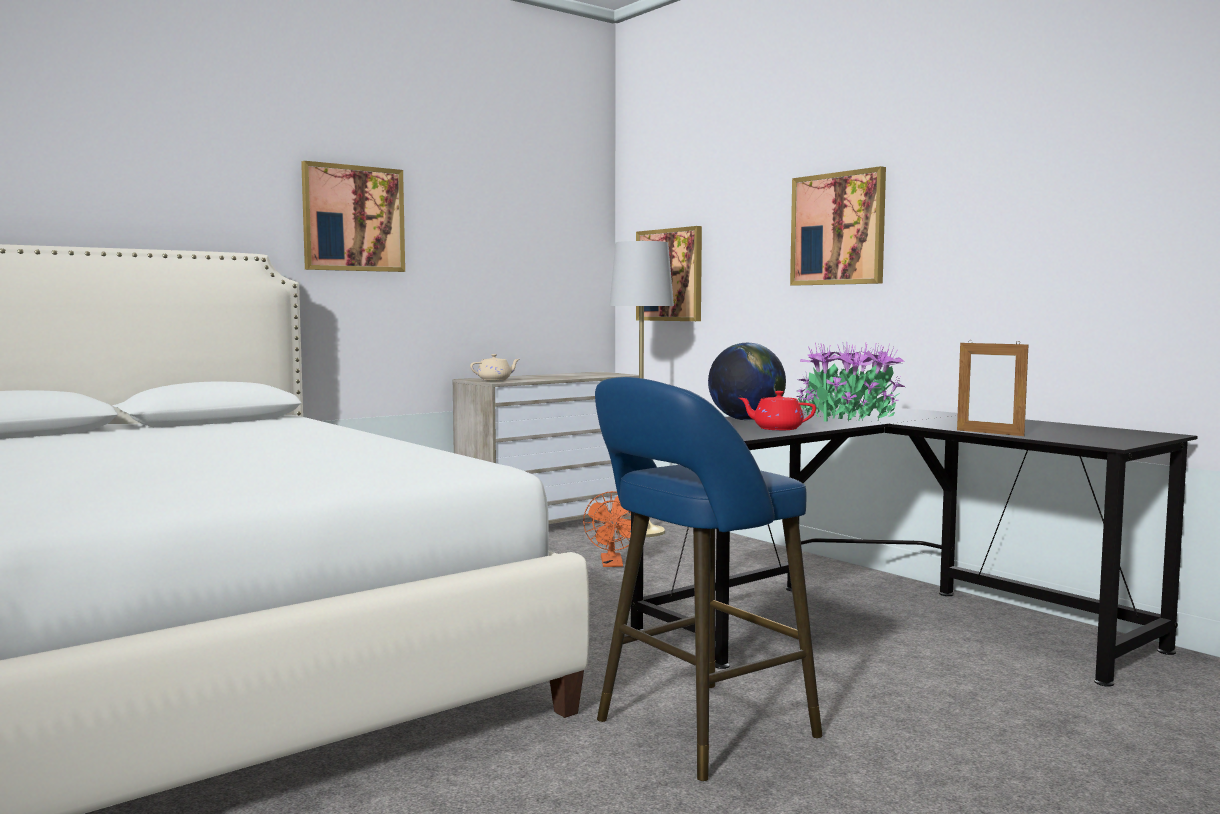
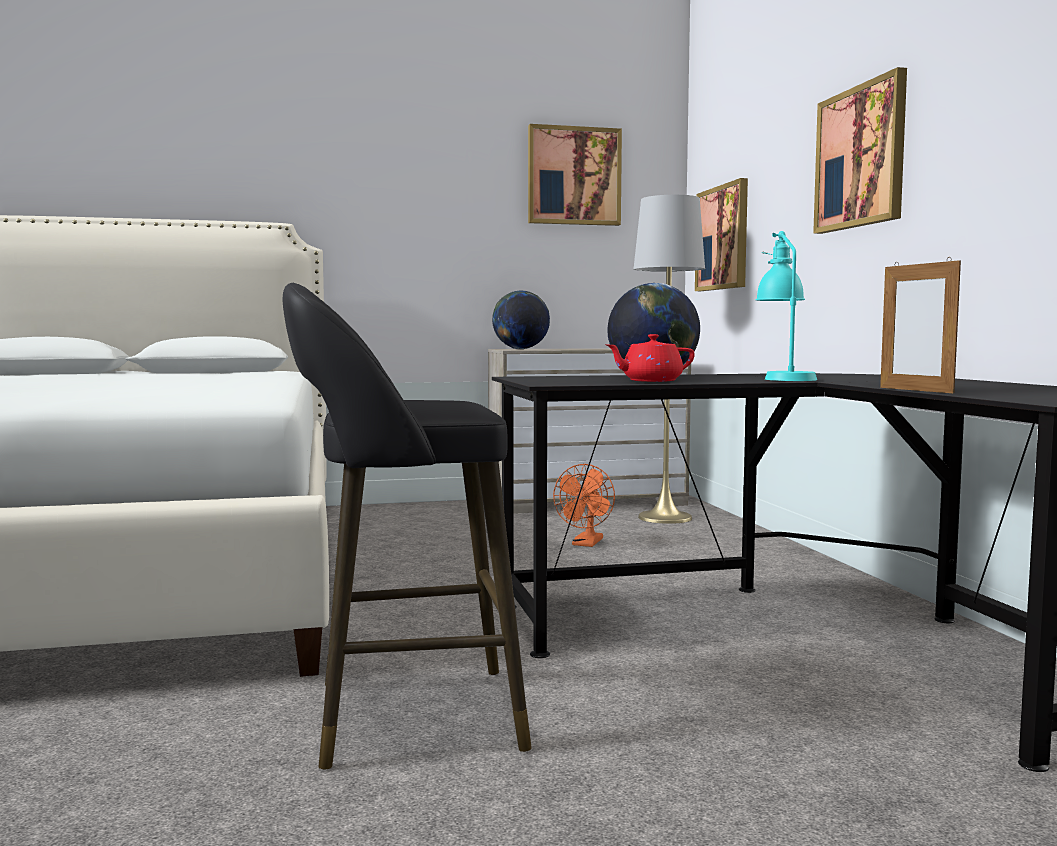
camera: 25 degrees right, 0 degrees up
picture [301,161,405,272] -> picture moved to [528,124,622,226]
beige teapot [470,354,520,381] -> globe [492,290,550,349]
blue stool [595,377,823,781] -> black stool [282,283,532,769]
red teapot [739,391,816,430] -> red teapot turned 60 degrees counterclockwise [605,334,695,382]
potted plant [796,341,904,422] -> turquoise table lamp [756,231,817,381]

